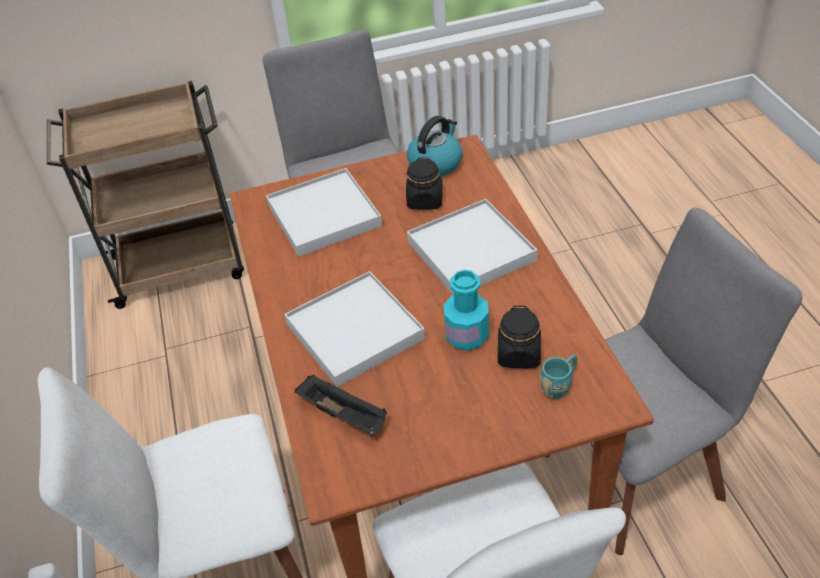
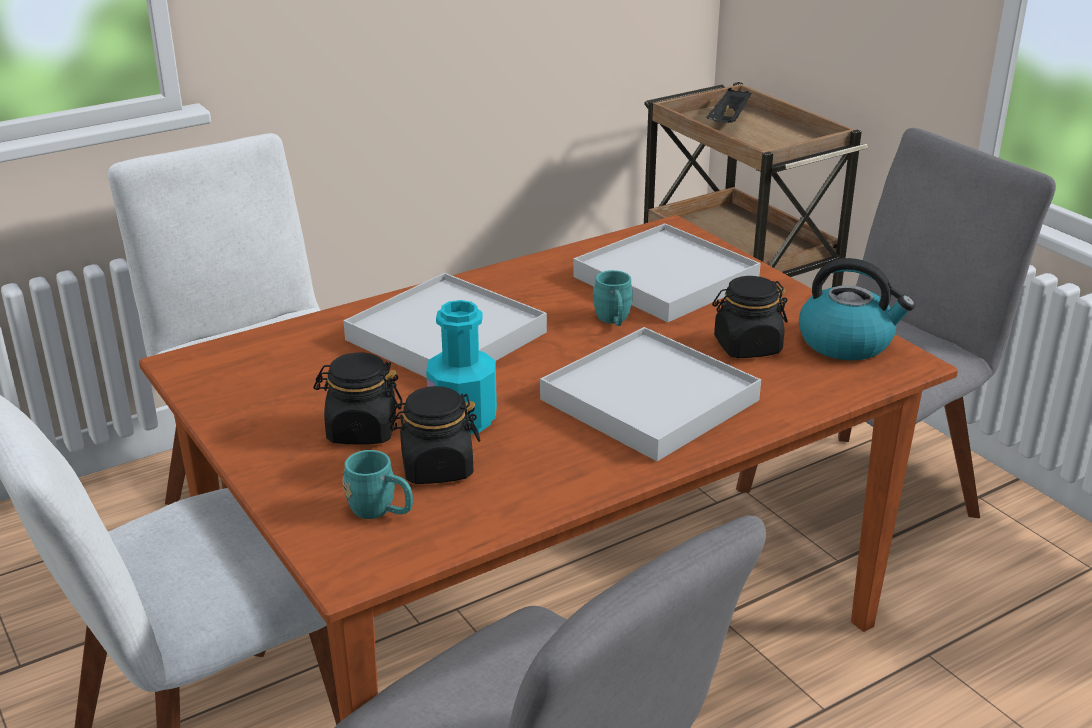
camera: 70 degrees right, 15 degrees down
black tray [295,375,387,436] -> black tray moved to [707,88,752,123]
none -> black jar [313,352,403,445]
none -> turquoise mug [593,270,633,326]

